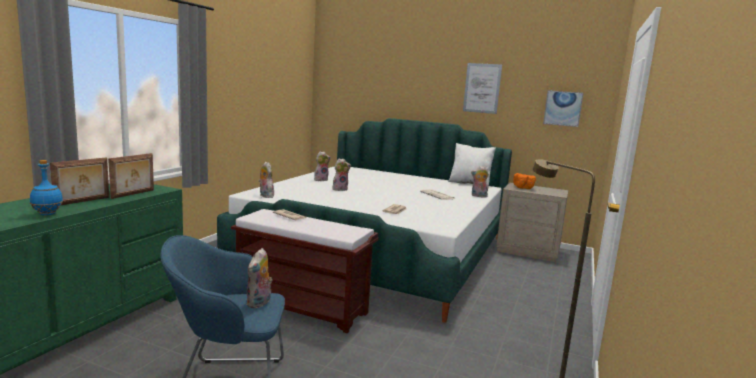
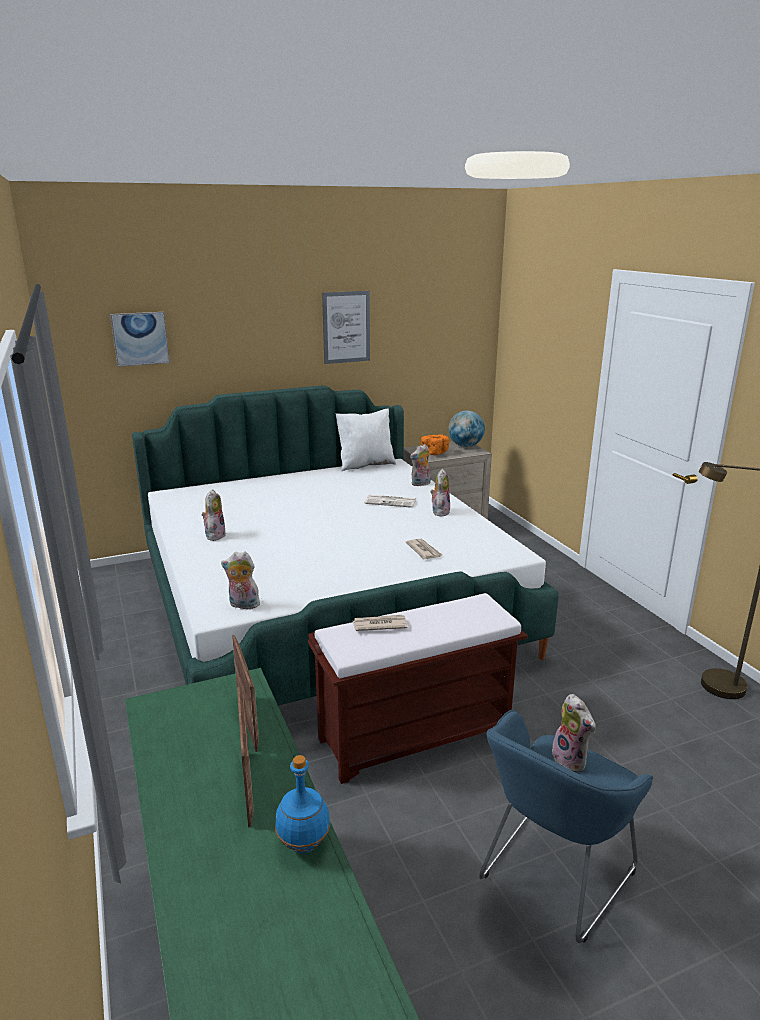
camera: 45 degrees left, 10 degrees up
plush toy [333,159,351,191] -> plush toy moved to [430,469,450,517]
picture [543,90,584,127] -> picture moved to [110,312,170,367]
none -> globe [448,411,485,447]

